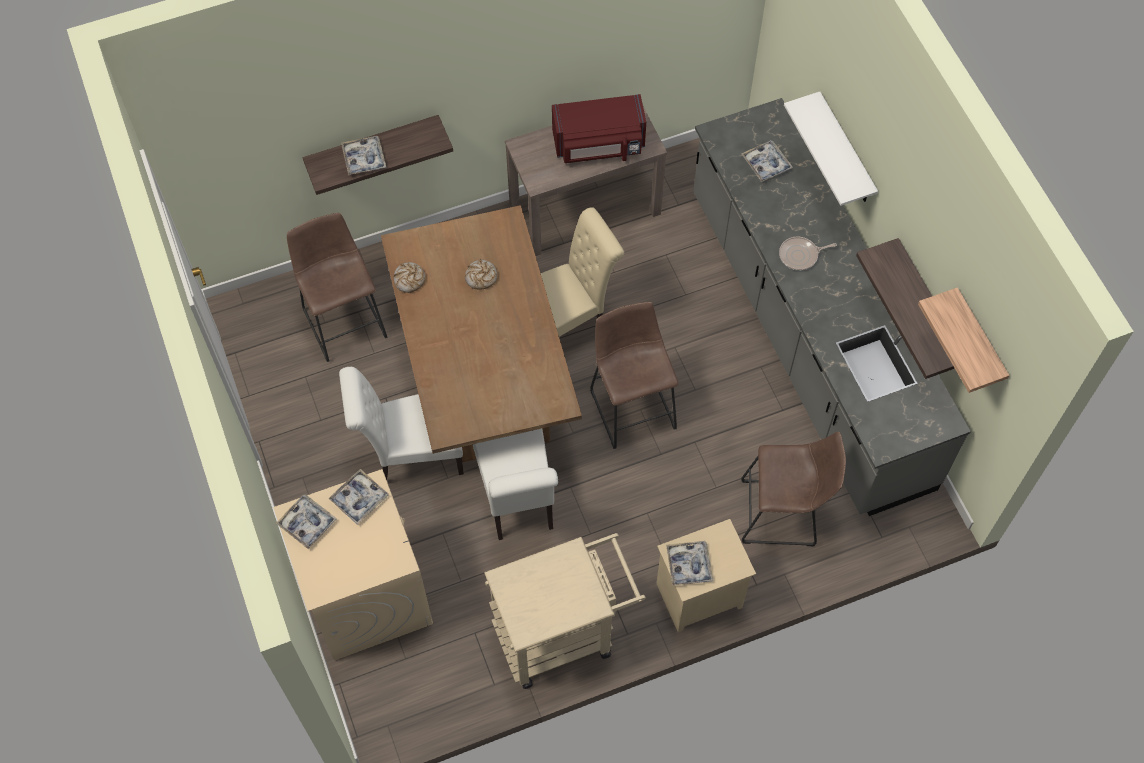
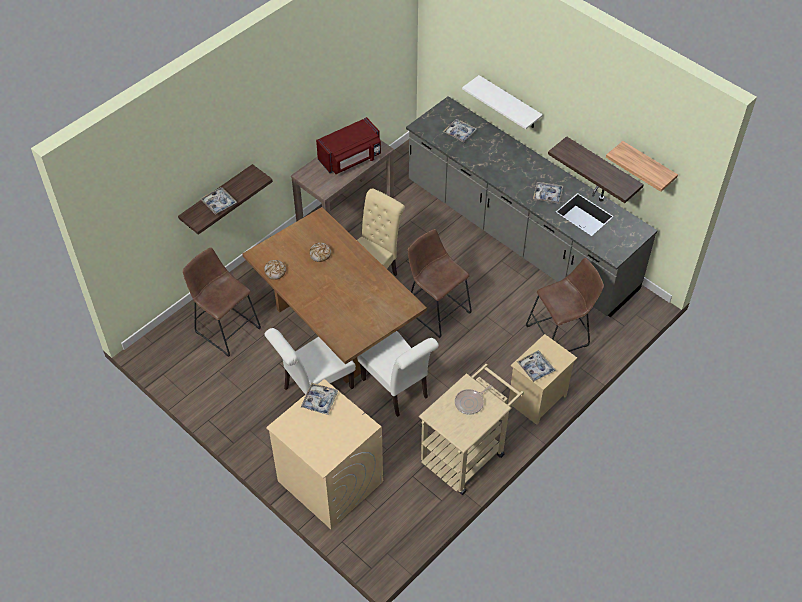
camera: 25 degrees left, 10 degrees down
tray [276,494,337,549] -> tray moved to [533,182,563,204]
frying pan [779,237,837,271] -> frying pan moved to [455,385,492,415]

